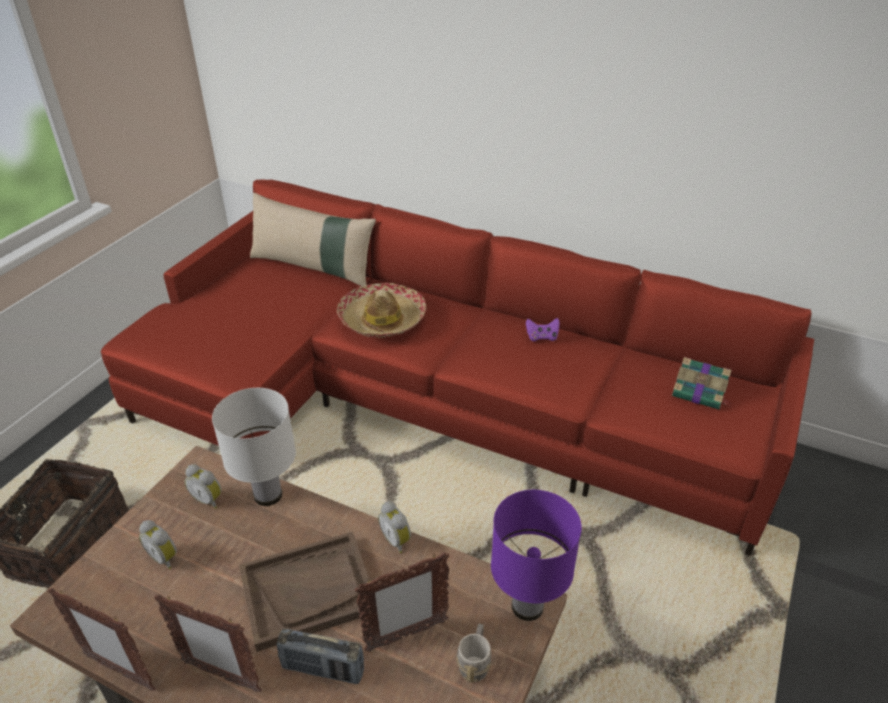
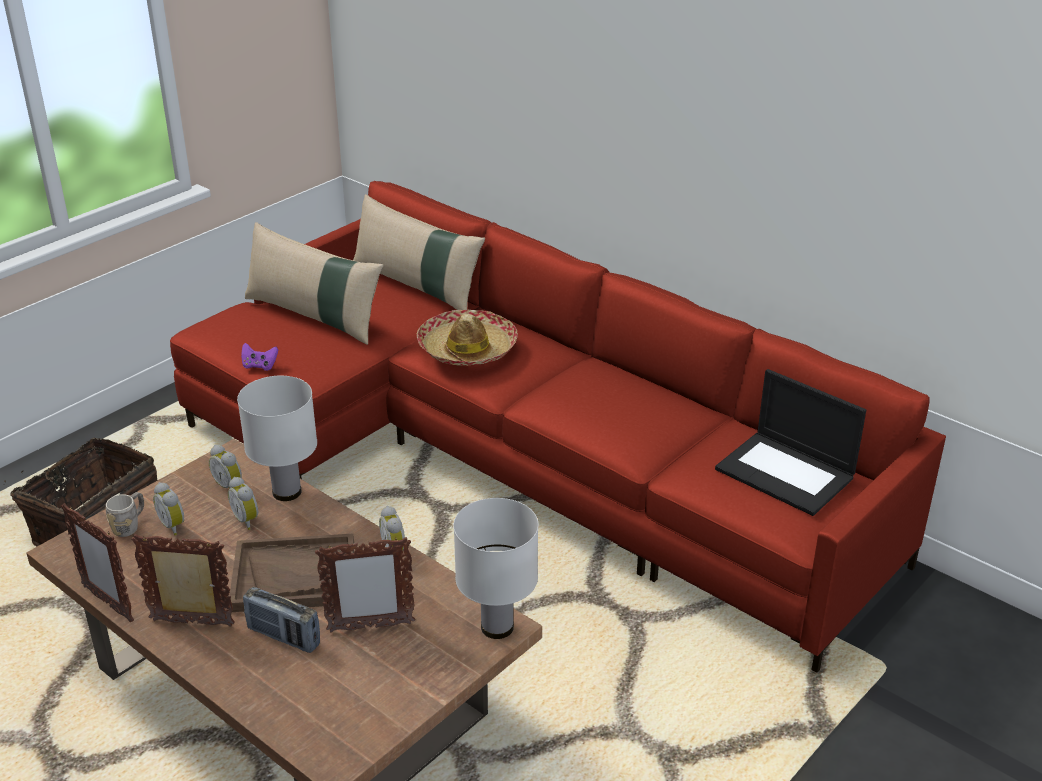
camera: 15 degrees right, 5 degrees down
picture frame [154,594,262,692] -> picture frame turned 150 degrees clockwise [131,534,235,627]
grey mug [456,624,491,683] -> grey mug moved to [106,492,144,537]
purple table lamp [491,490,582,621] -> white table lamp [453,498,538,639]
purple game controller [526,318,560,341] -> purple game controller moved to [241,343,278,371]
book [672,357,732,410] -> laptop [715,369,866,516]
none -> alarm clock [228,477,258,530]
none -> beige pillow [245,222,383,345]

